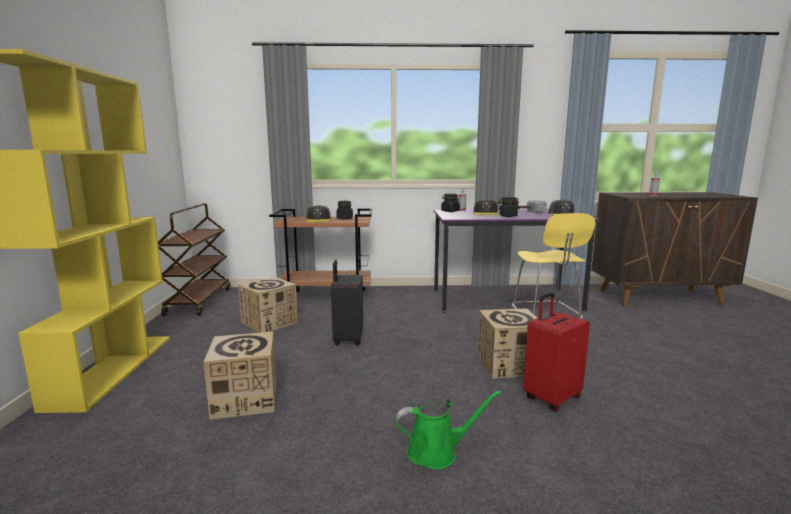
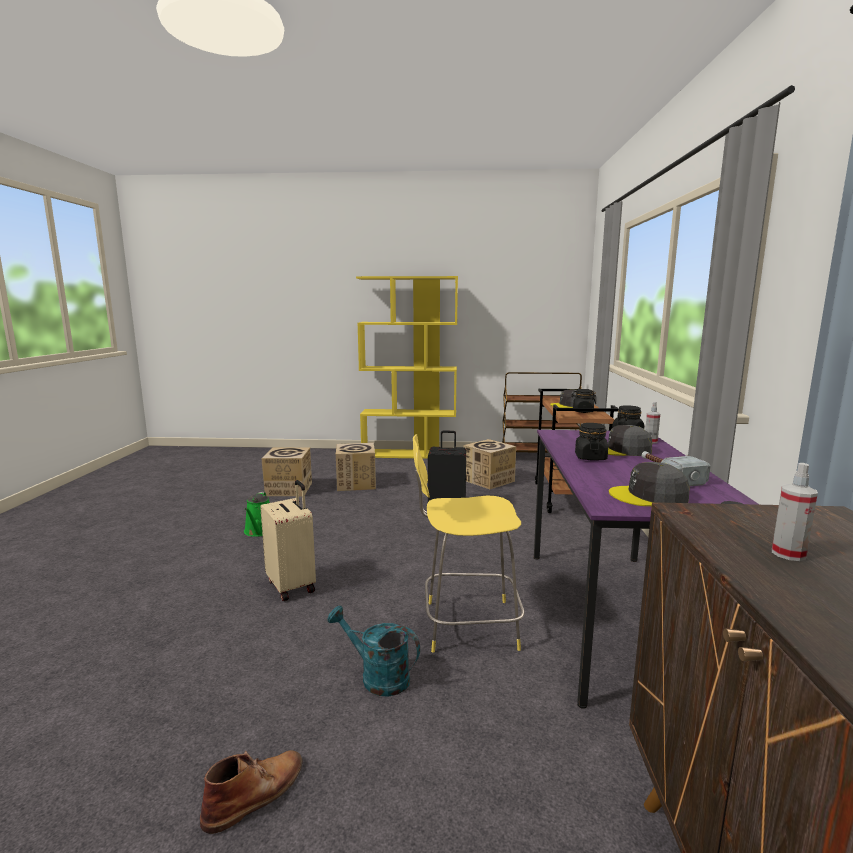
camera: 95 degrees right, 0 degrees up
cardboard box [478,308,538,379] -> cardboard box moved to [261,448,312,496]
red suitcase [523,292,590,412] -> beige suitcase [260,480,316,601]
none -> brown boot [200,750,303,834]
none -> turquoise watering can [327,605,420,697]

